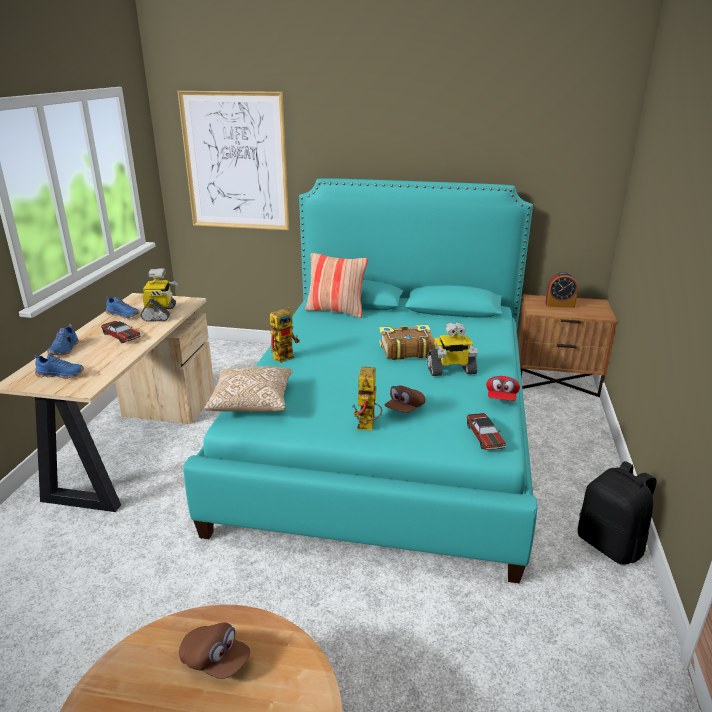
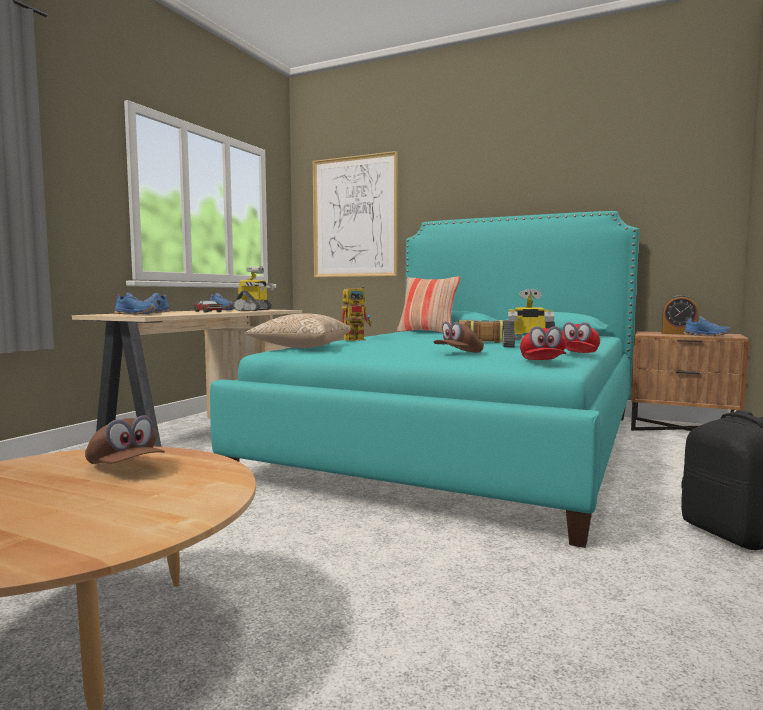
camera: 15 degrees right, 20 degrees down
toy robot [352,367,382,430] -> none
toy car [467,413,506,450] -> red cap [520,326,566,360]
none -> blue shoe [683,316,730,336]

